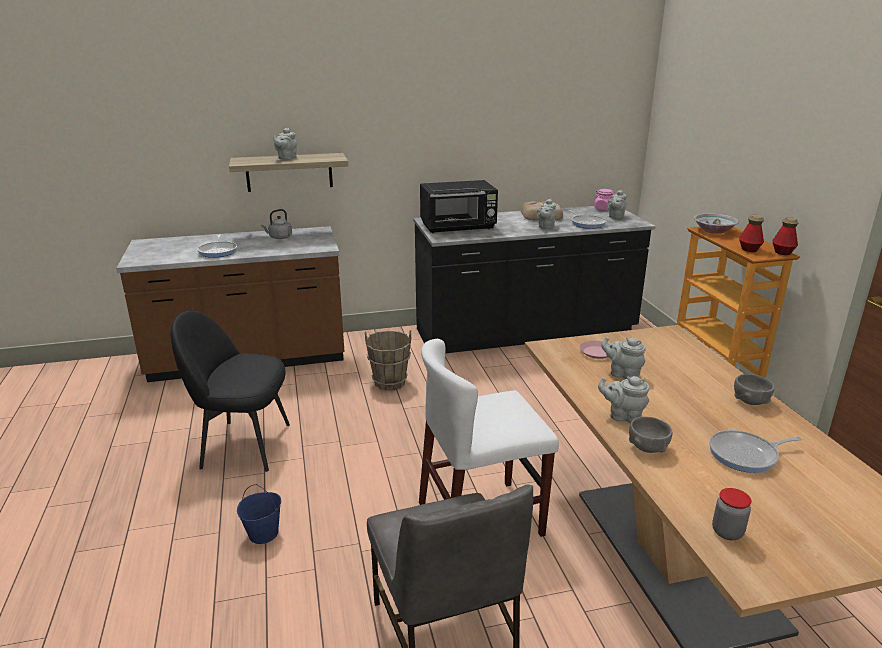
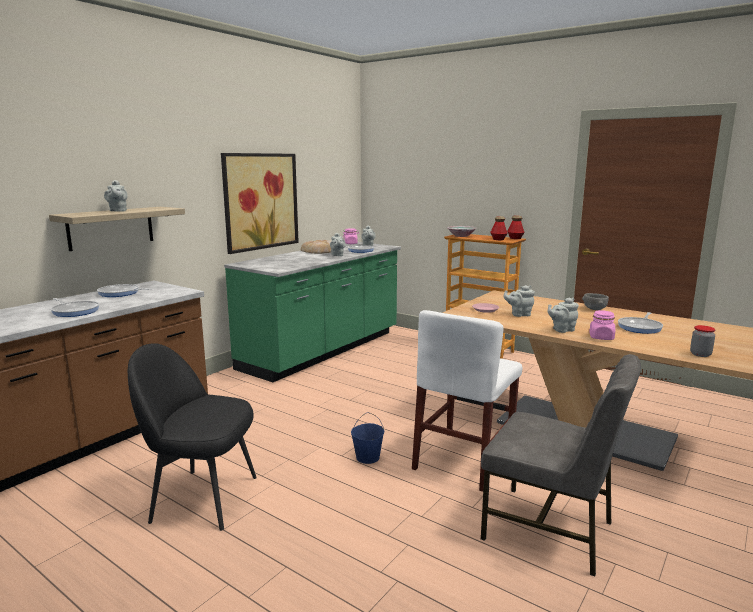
camera: 40 degrees left, 10 degrees down
black chair [170,310,290,472] -> black chair turned 45 degrees clockwise [128,343,257,531]
blue bucket [237,484,281,544] -> blue bucket moved to [351,412,384,464]
grey kettle [261,209,292,239] -> frying pan [97,284,152,297]
brown bucket [365,330,411,391] -> none
black counter [413,206,656,353] -> green counter [224,242,401,382]
black microwave [420,180,498,233] -> none
grey bowl [629,416,672,453] -> pink jar [589,310,615,340]
none -> picture [221,153,299,254]

